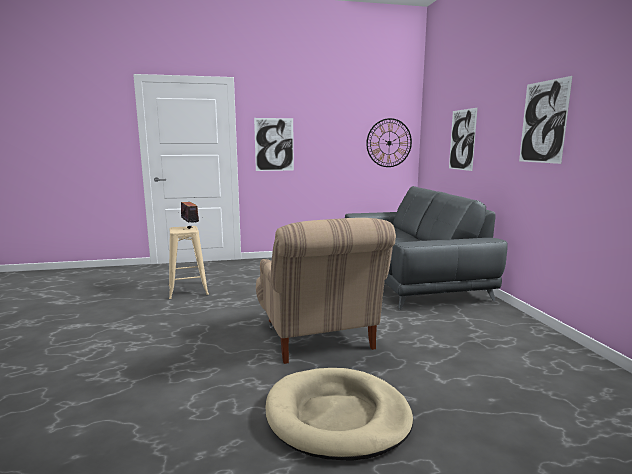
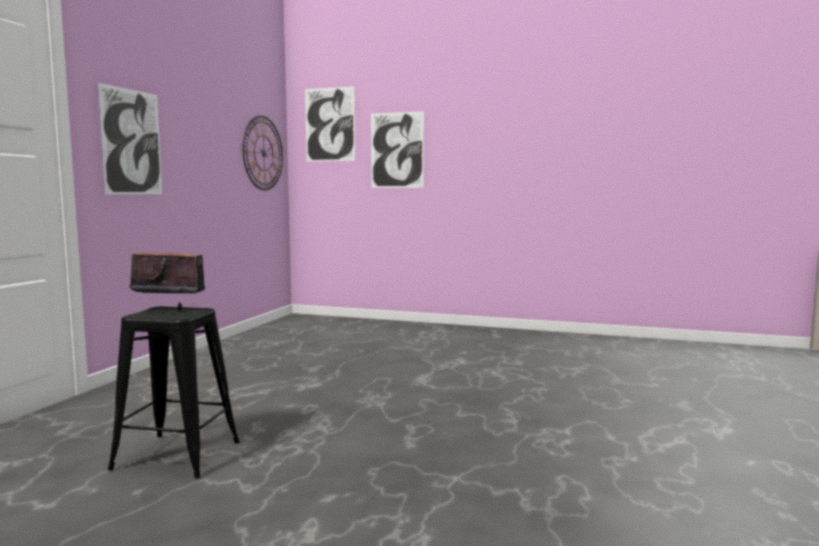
camera: 60 degrees left, 5 degrees down
beige stool [169,226,209,299] -> black stool [107,306,240,478]
beige armchair [256,218,396,364] -> none
beige dog bed [266,368,413,461] -> none
grey sofa [345,186,508,309] -> none
picture [519,76,573,164] -> picture moved to [305,86,355,162]

